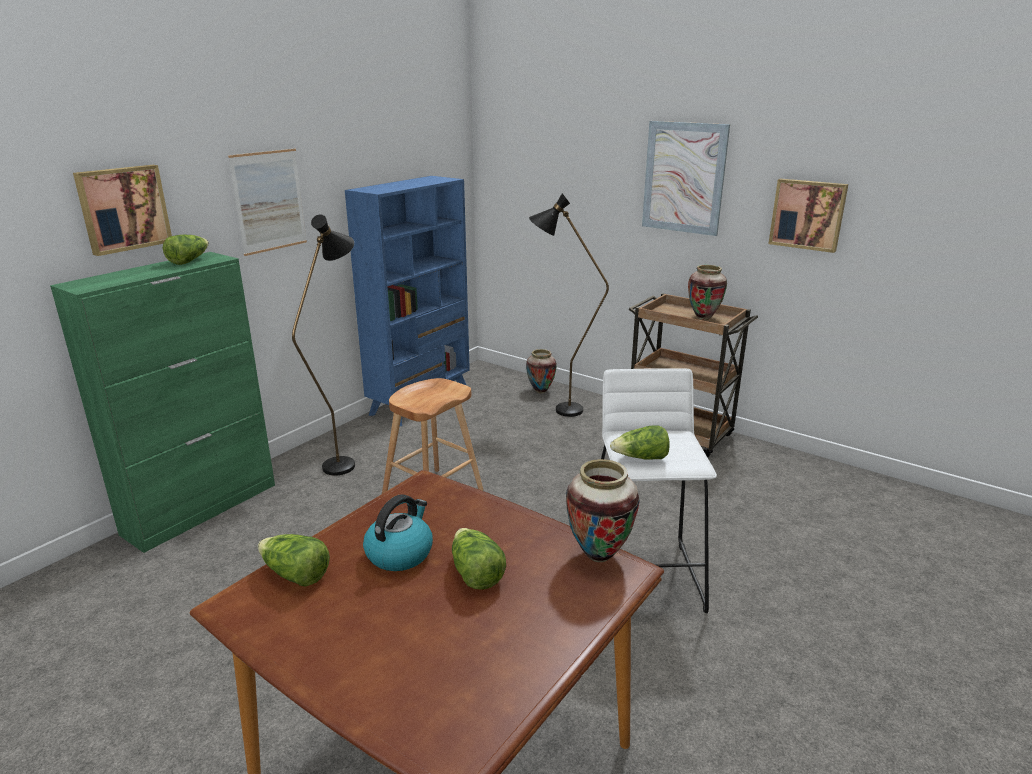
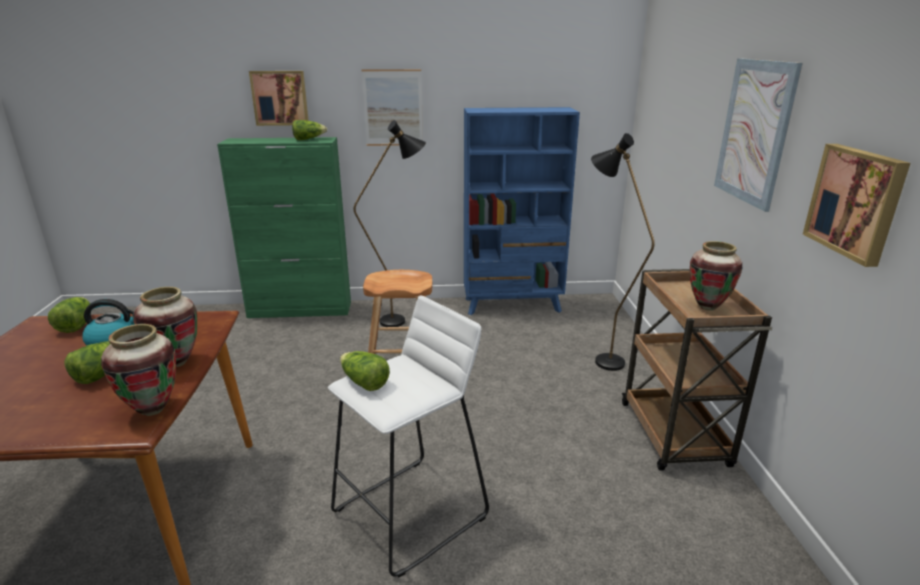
camera: 50 degrees right, 0 degrees up
vase [526,349,557,393] -> vase moved to [134,287,197,367]

